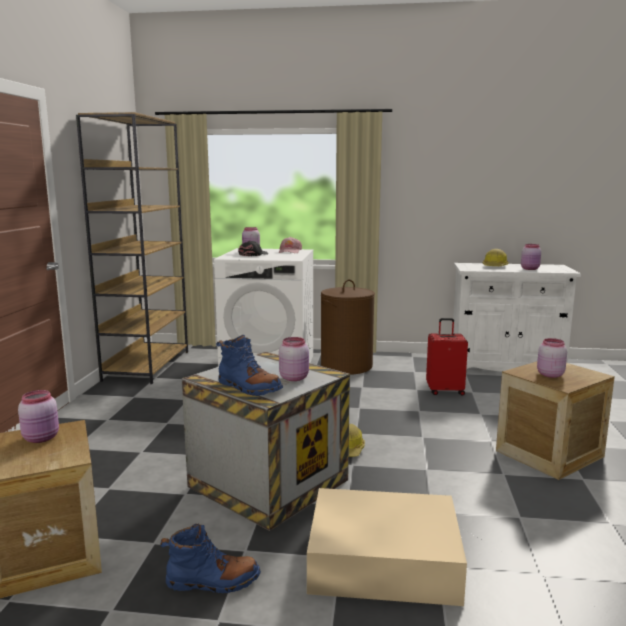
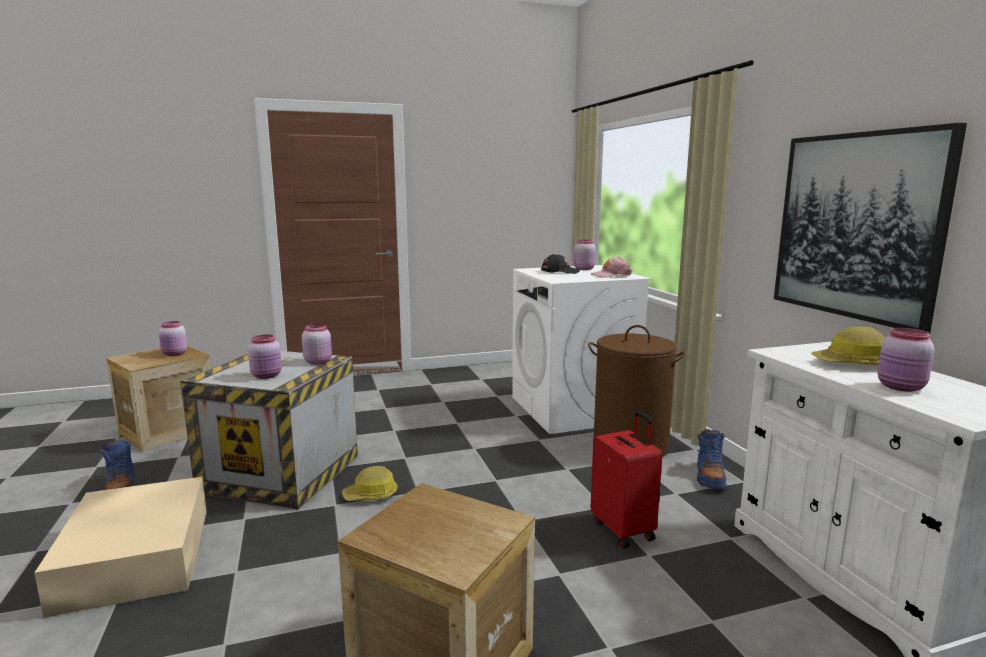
camera: 65 degrees right, 0 degrees up
brown bookcase [76,112,188,384] -> none
blue boot [216,335,283,396] -> blue boot moved to [697,429,726,489]
pink jar [537,338,567,378] -> pink jar moved to [302,324,332,365]
none -> picture [774,123,967,334]

